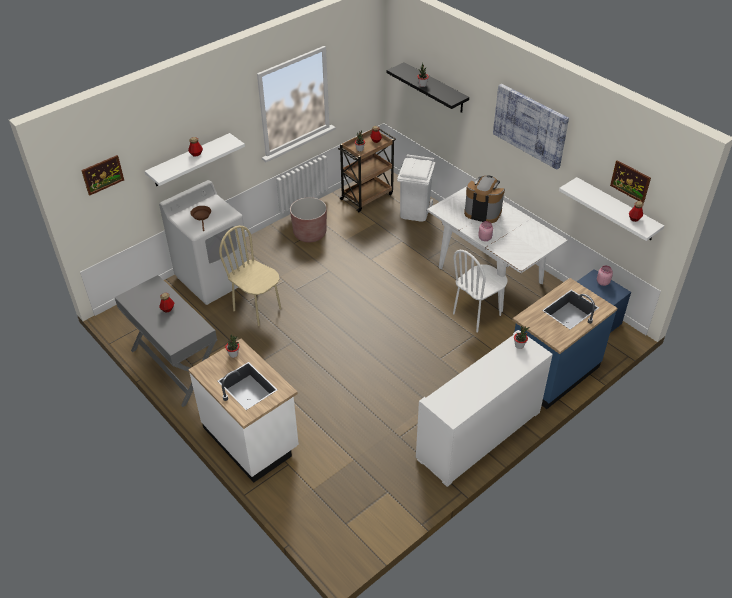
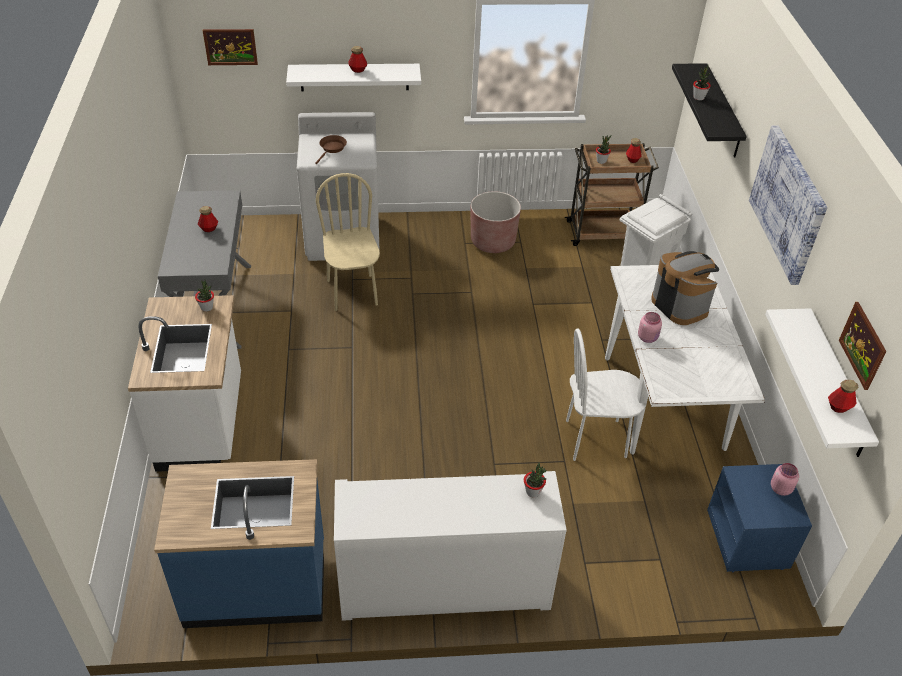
camera: 35 degrees right, 0 degrees up
blue counter [512,278,618,409] -> blue counter moved to [154,459,324,628]

